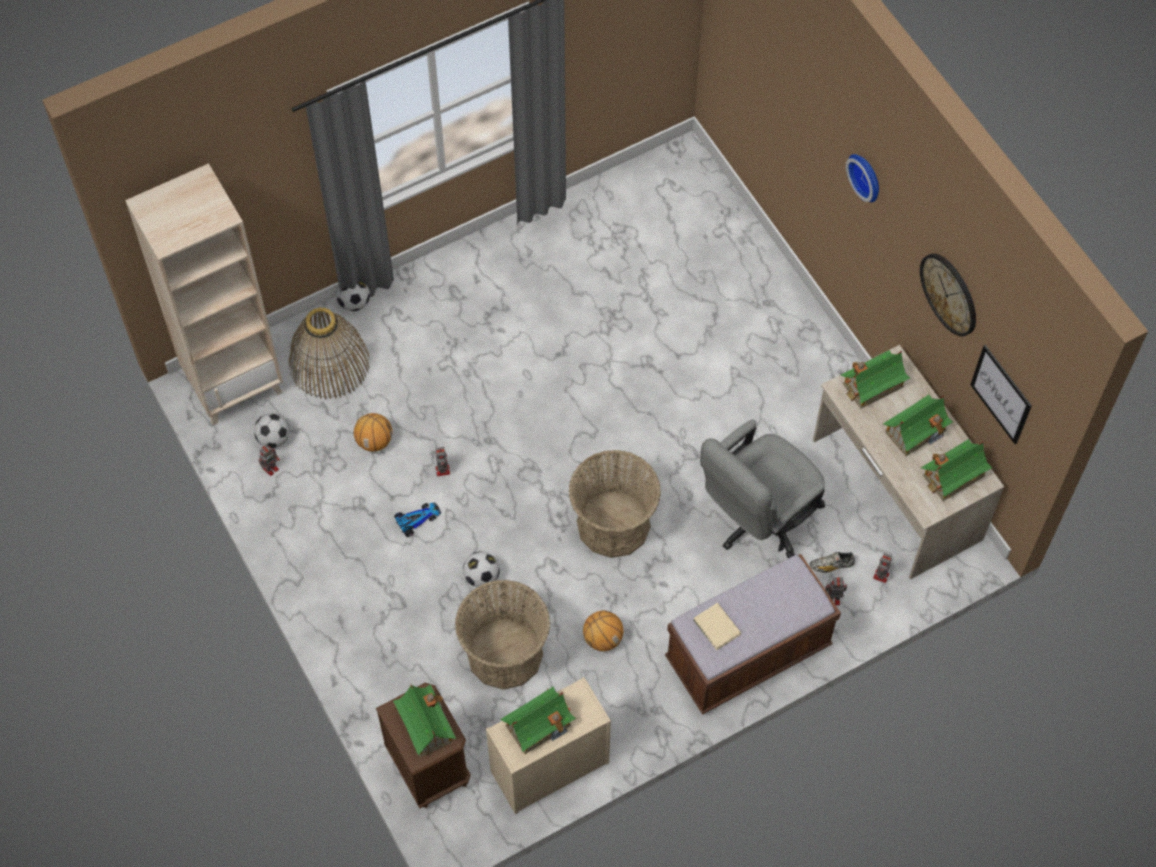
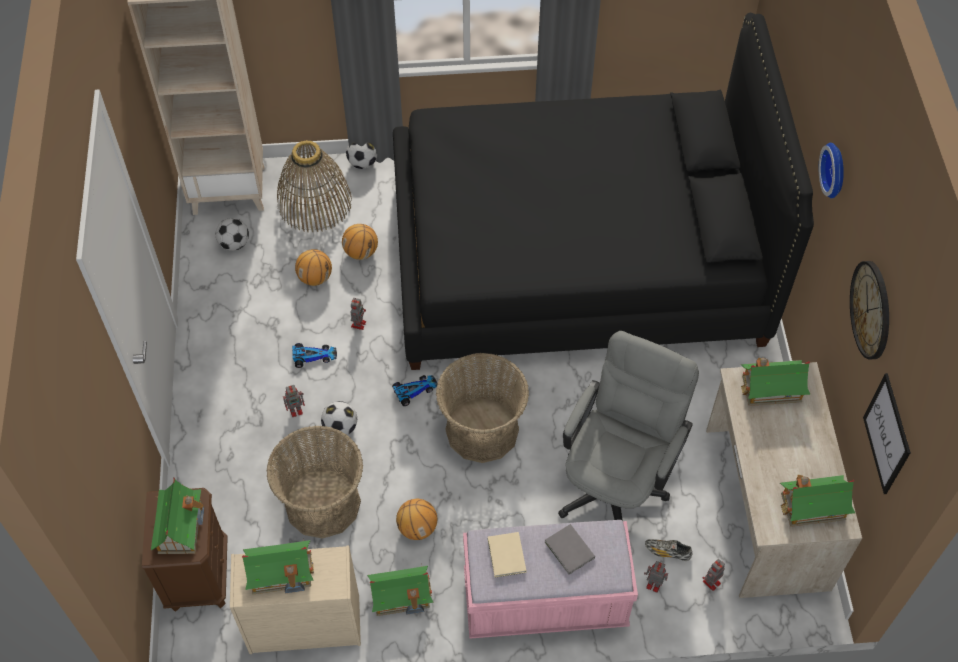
camera: 25 degrees right, 5 degrees down
toy robot [258,444,280,476] -> toy robot moved to [283,385,305,417]
brown bench [665,554,841,715] -> pink bench [463,520,638,639]
grey office chair [700,419,825,558] -> grey office chair turned 135 degrees clockwise [558,331,699,521]
toy house [883,395,953,456] -> toy house moved to [367,566,434,616]
none -> basketball [342,224,378,260]
none -> toy car [392,375,438,406]
none -> black bed [393,13,814,370]
none -> grey book [545,524,595,574]

